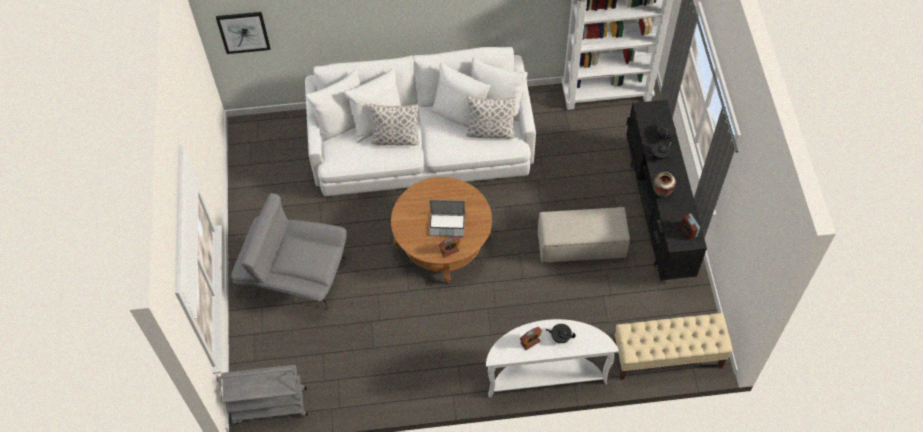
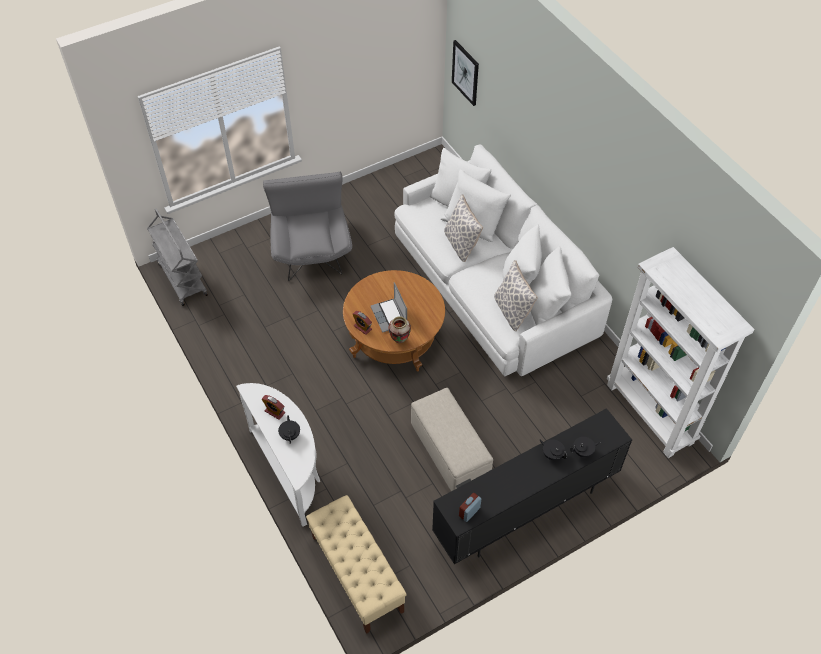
camera: 65 degrees right, 5 degrees down
vase [653,172,676,197] -> vase moved to [388,316,411,343]

